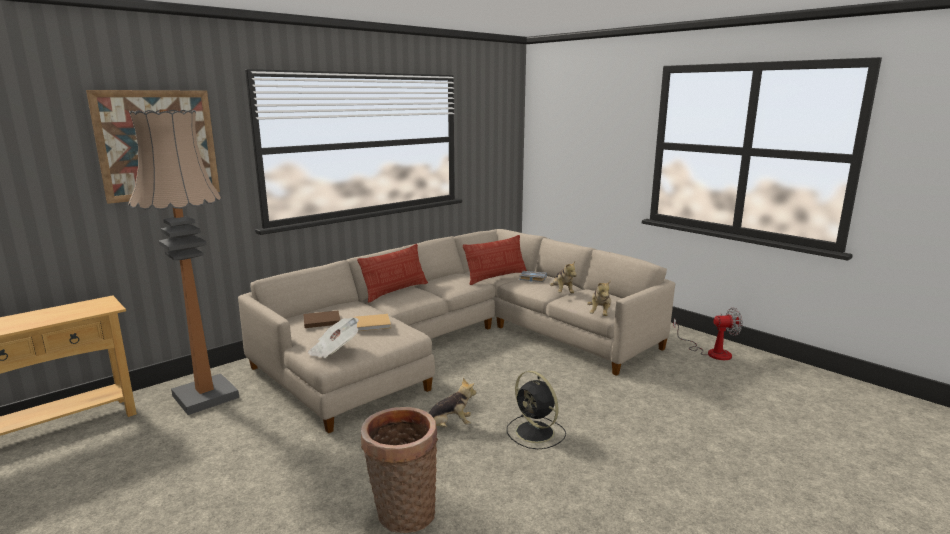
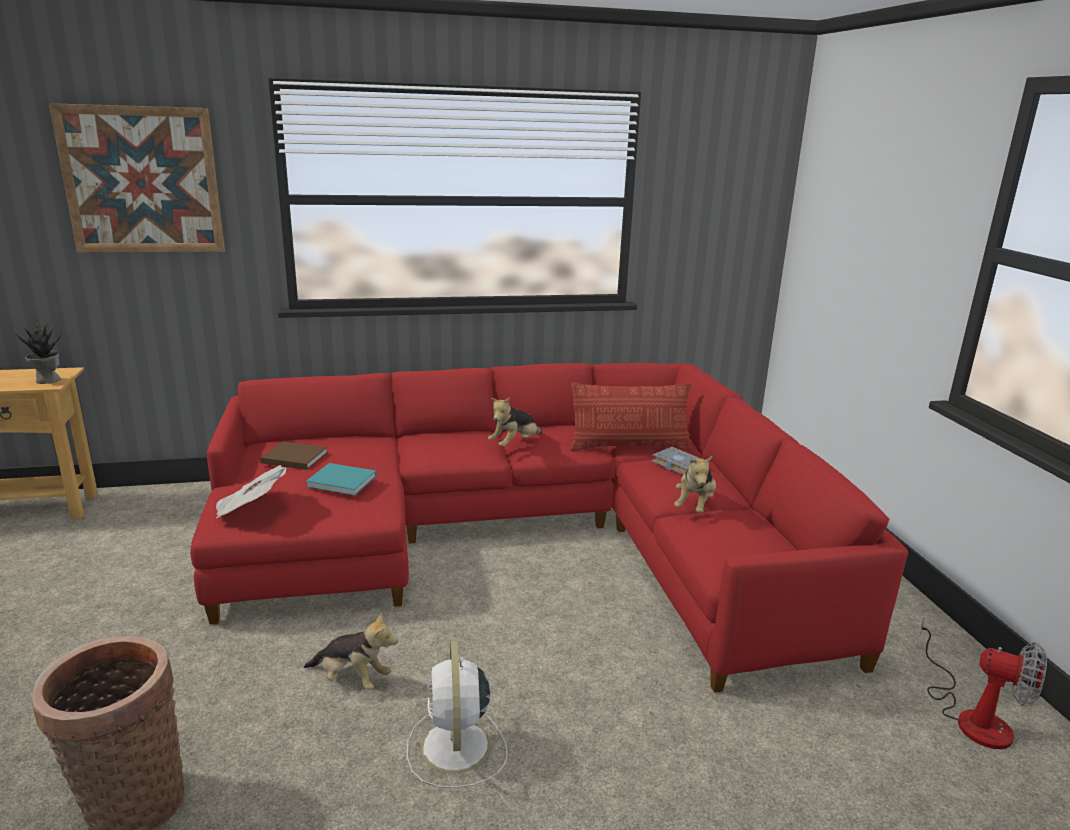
camera: 30 degrees right, 5 degrees up
floor lamp [128,109,239,415] -> none
beige sofa [238,229,675,433] -> red sofa [190,363,908,693]
beige book [355,314,391,331] -> turquoise book [306,463,376,495]
pillow [357,244,428,302] -> none
black fan [507,371,566,449] -> white fan [407,640,508,788]
plush toy [587,280,611,316] -> plush toy moved to [488,398,542,447]
none -> potted plant [16,319,64,384]

